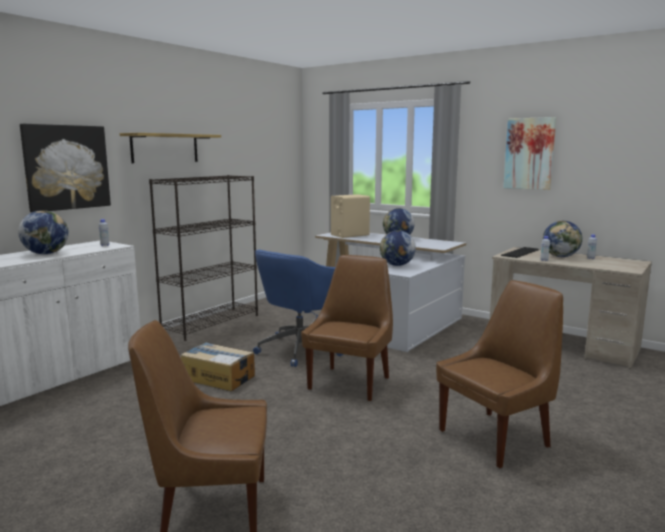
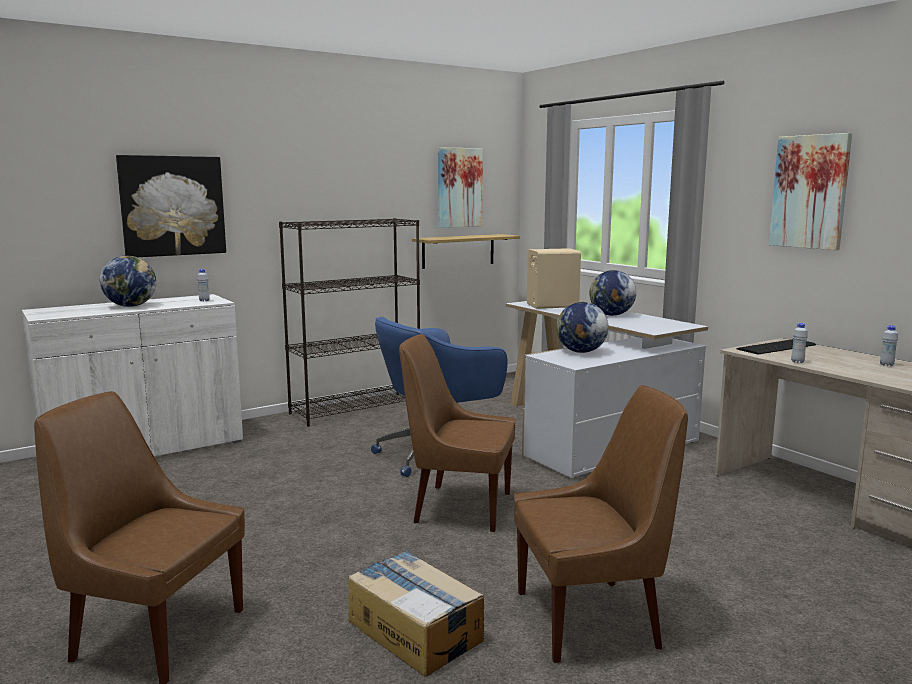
camera: 20 degrees right, 0 degrees up
shelf [120,133,221,163] -> shelf moved to [412,234,520,269]
cardboard box [181,342,255,391] -> cardboard box moved to [348,550,484,676]
brown chair [301,255,393,401] -> brown chair turned 120 degrees counterclockwise [399,334,515,532]
globe [543,221,582,257] -> none
none -> picture [438,147,483,228]

